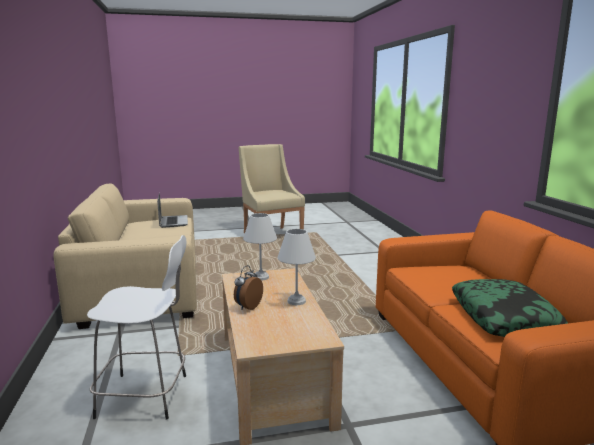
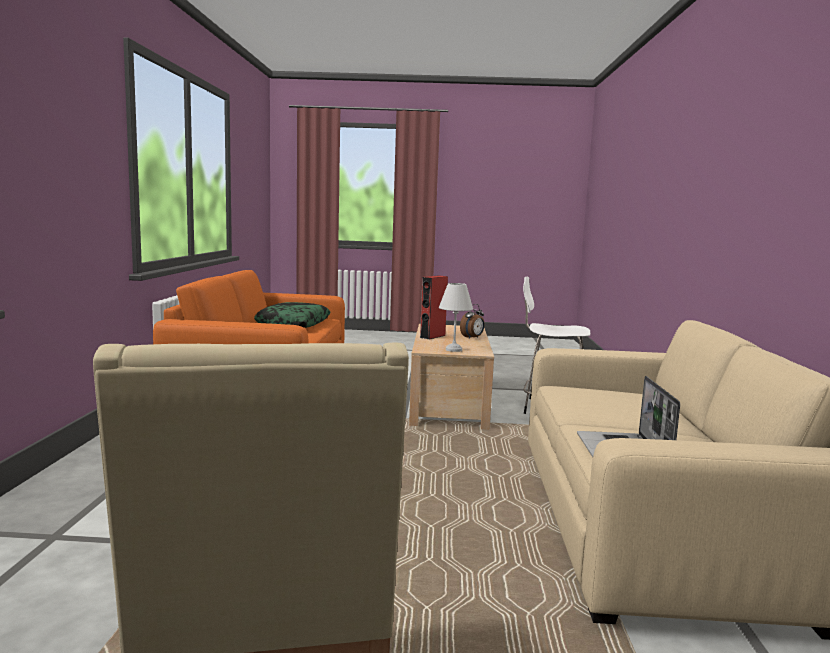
camera: 165 degrees left, 5 degrees down
white table lamp [278,229,316,305] -> red speaker [420,275,448,339]

